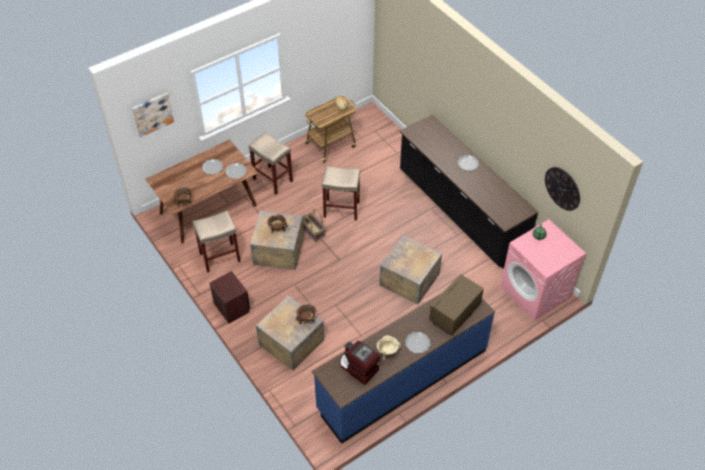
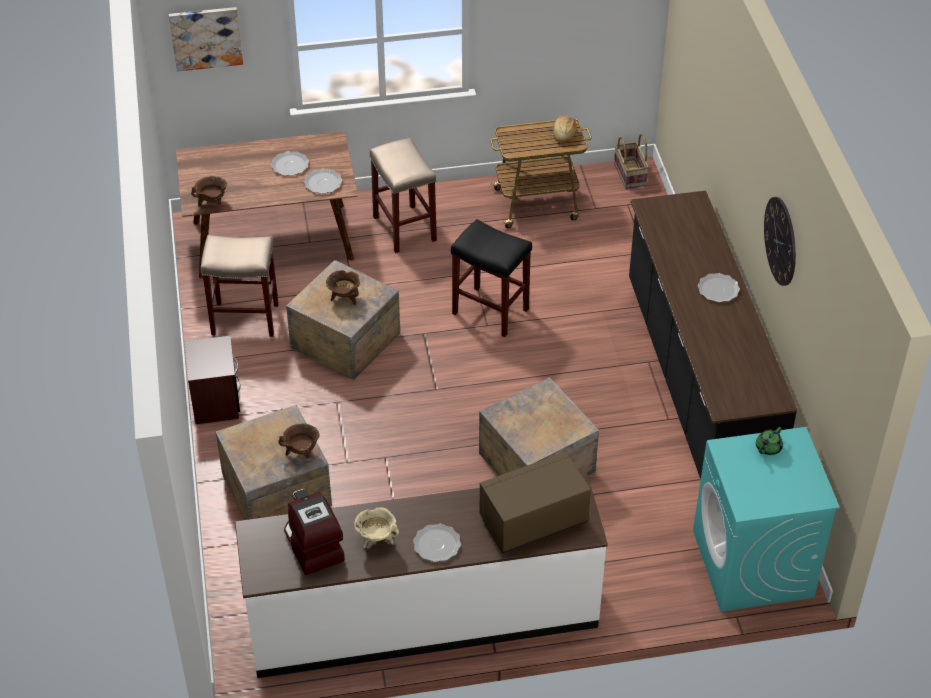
camera: 25 degrees right, 5 degrees down
basket [303,209,326,242] -> basket moved to [614,134,649,189]
blue counter [312,293,495,444] -> white counter [235,473,608,678]
beige stool [322,166,361,221] -> black stool [451,219,532,337]
pink washing machine [500,219,586,321] -> turquoise washing machine [693,427,840,612]
wall clock [545,167,580,211] -> wall clock moved to [764,197,796,286]

